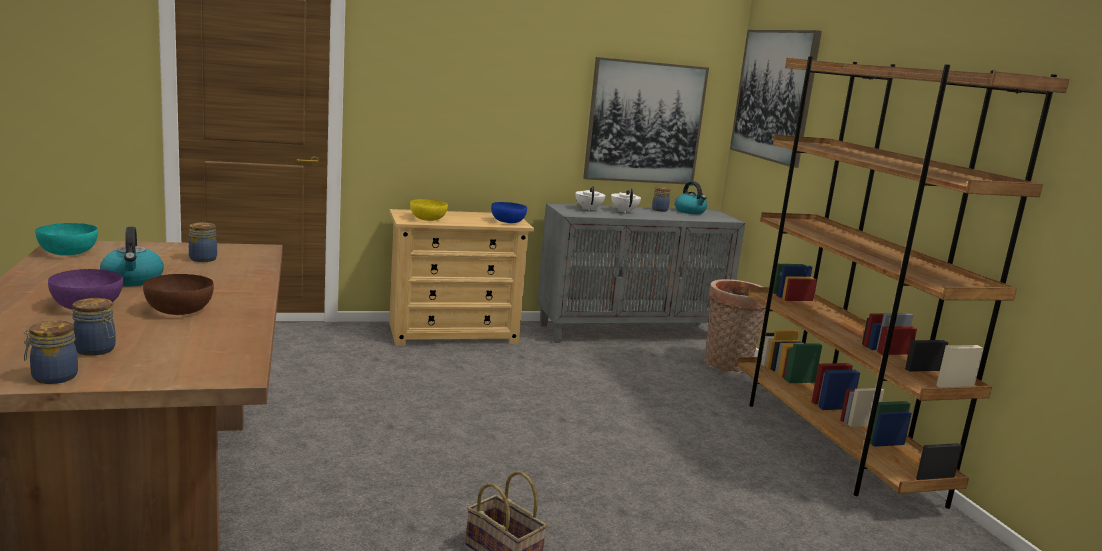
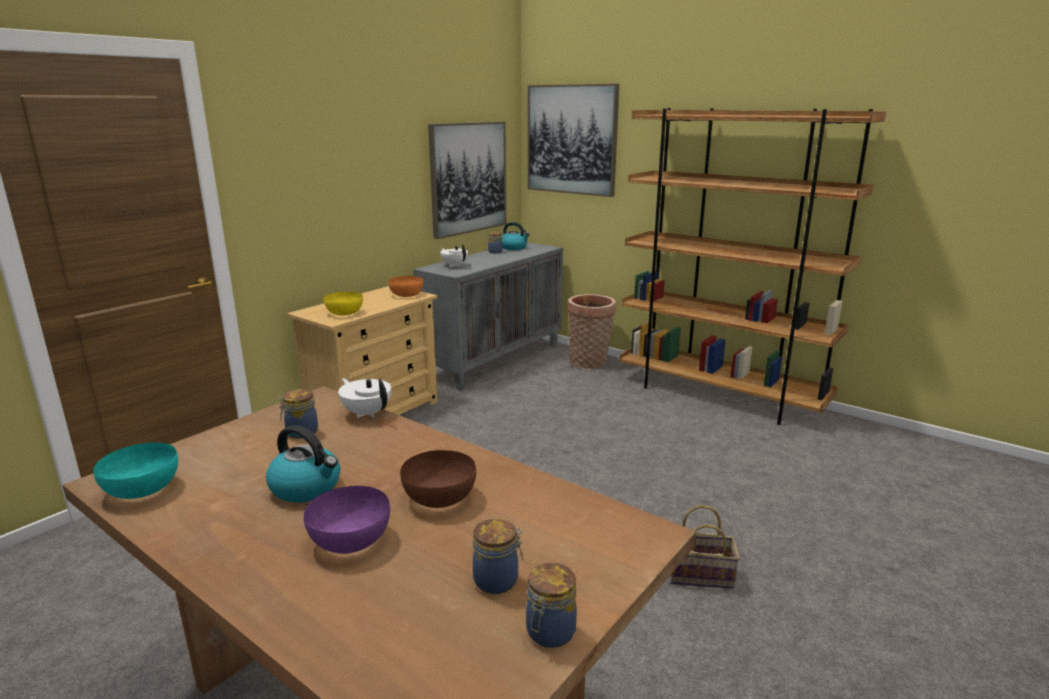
camera: 35 degrees left, 5 degrees up
blue bowl [491,202,527,223] -> orange bowl [388,276,424,297]
white teapot [611,188,641,213] -> white teapot moved to [338,378,391,418]

